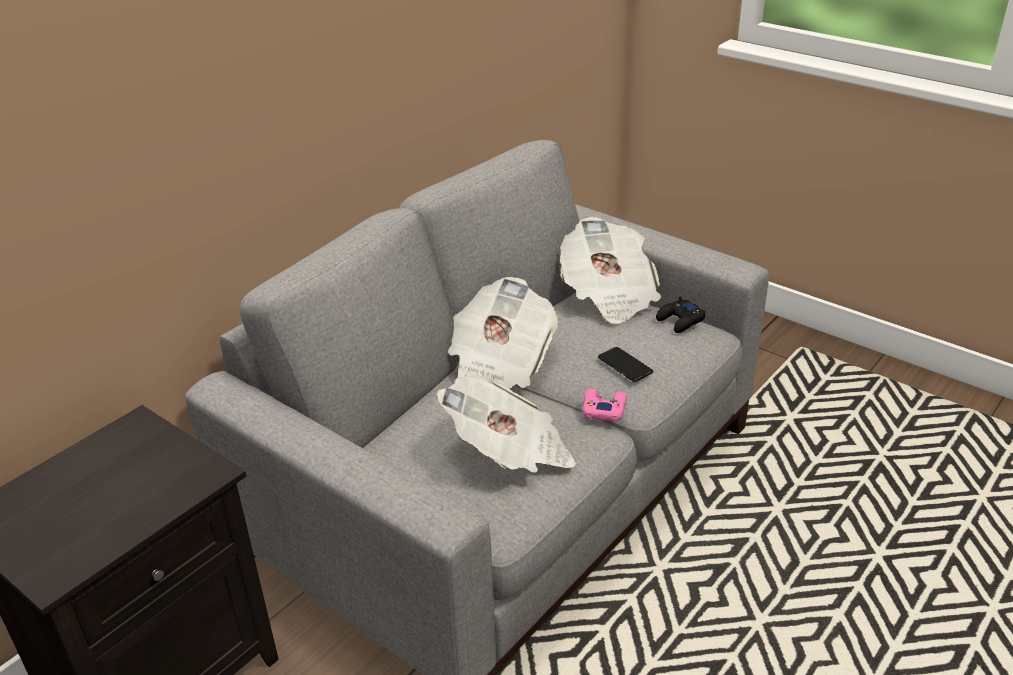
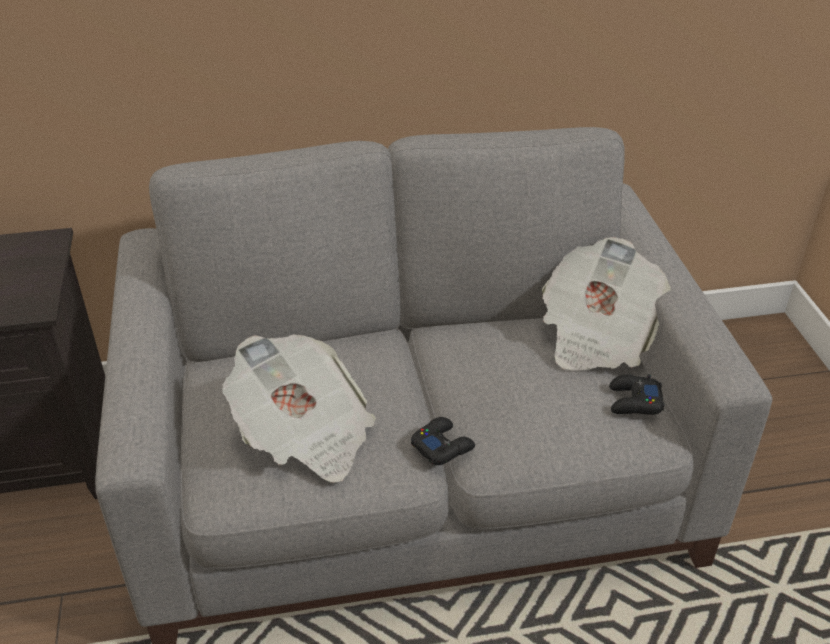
camera: 40 degrees right, 5 degrees up
newspaper [448,277,558,389] -> none
pink game controller [583,389,627,421] -> black game controller [411,417,475,465]
phone [598,347,653,382] -> none

